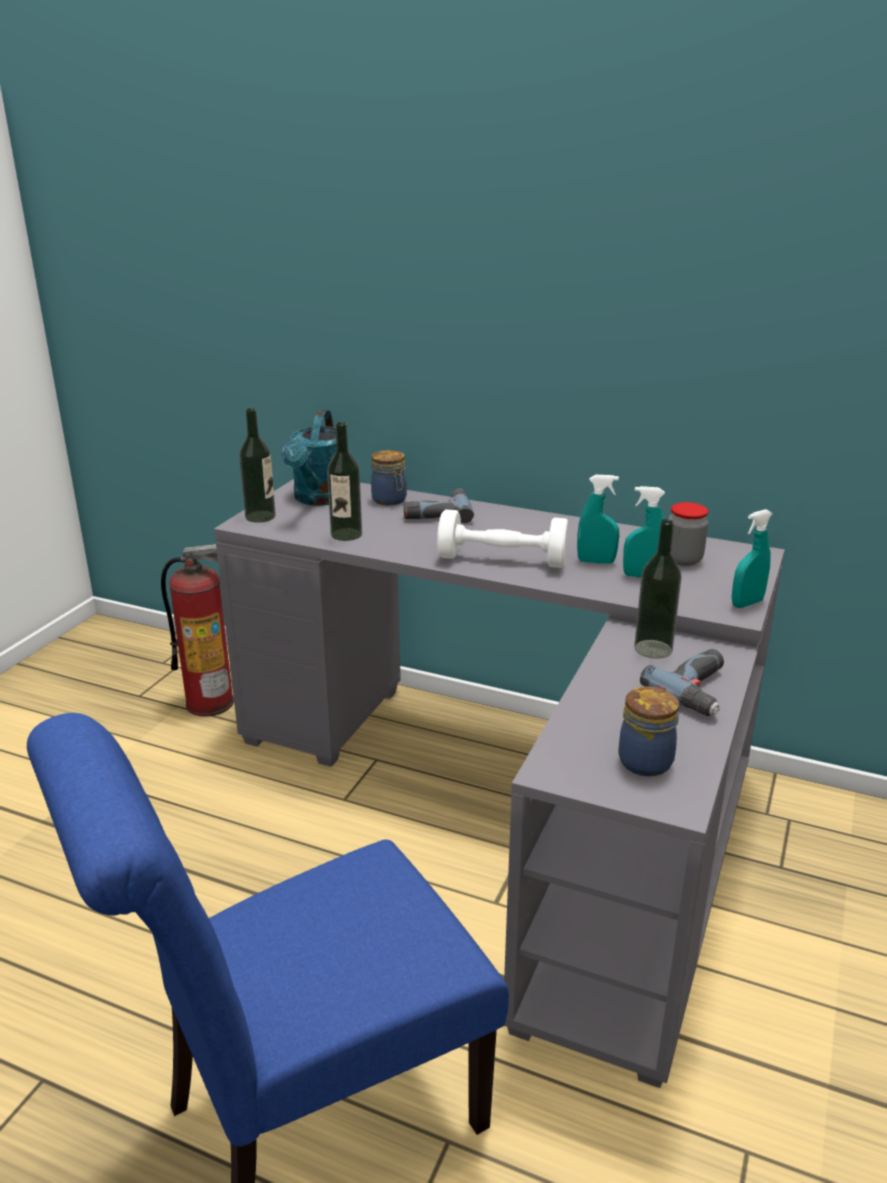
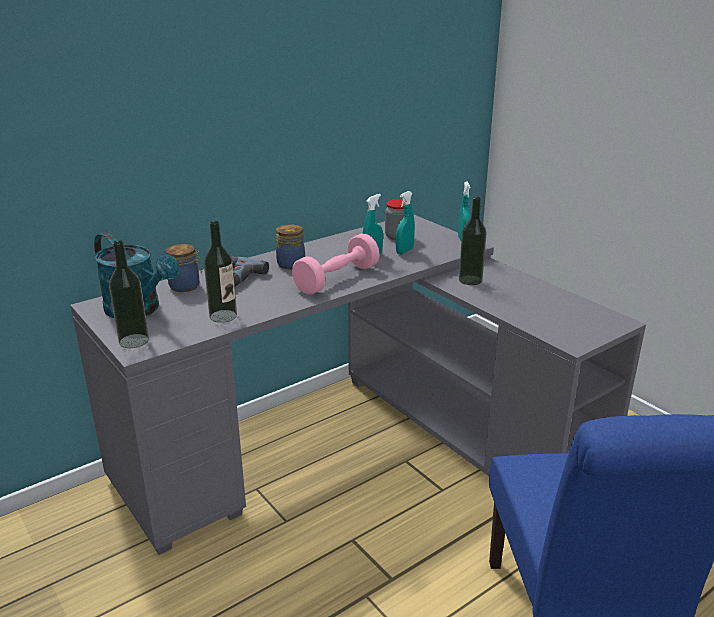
camera: 60 degrees left, 0 degrees up
fire extinguisher [161,544,234,717] -> none
white dumbbell [437,509,568,568] -> pink dumbbell [292,234,380,295]
jar [618,687,679,776] -> jar moved to [276,224,305,269]
power drill [640,649,724,716] -> none

